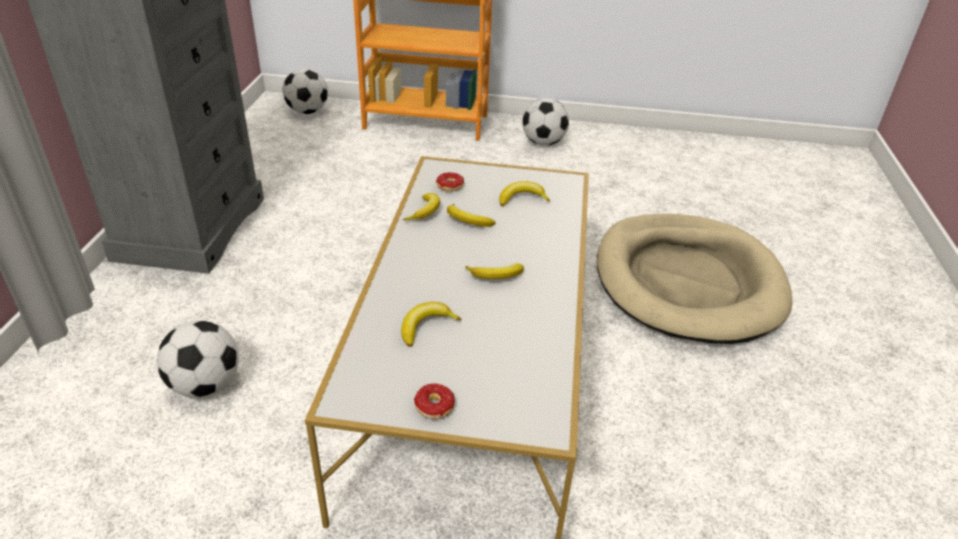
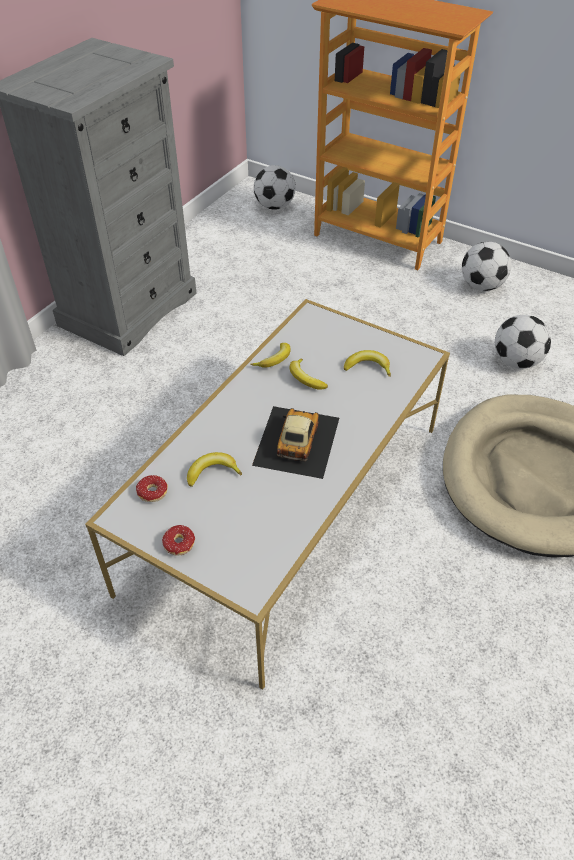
camera: 25 degrees right, 10 degrees up
football [157,321,239,398] -> football moved to [495,315,551,369]
donut [436,172,464,192] -> donut moved to [136,475,168,502]
banana [465,263,524,279] -> toy car [252,406,339,479]

